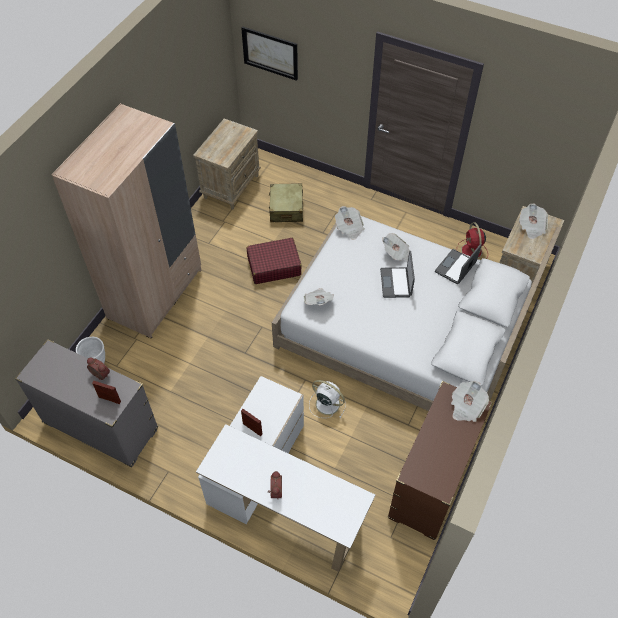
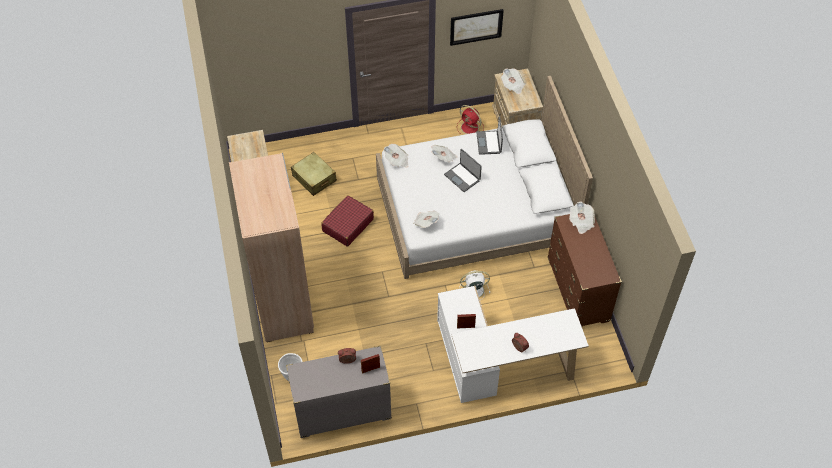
camera: 40 degrees left, 0 degrees up
picture [241,26,298,81] -> picture moved to [450,9,504,46]

